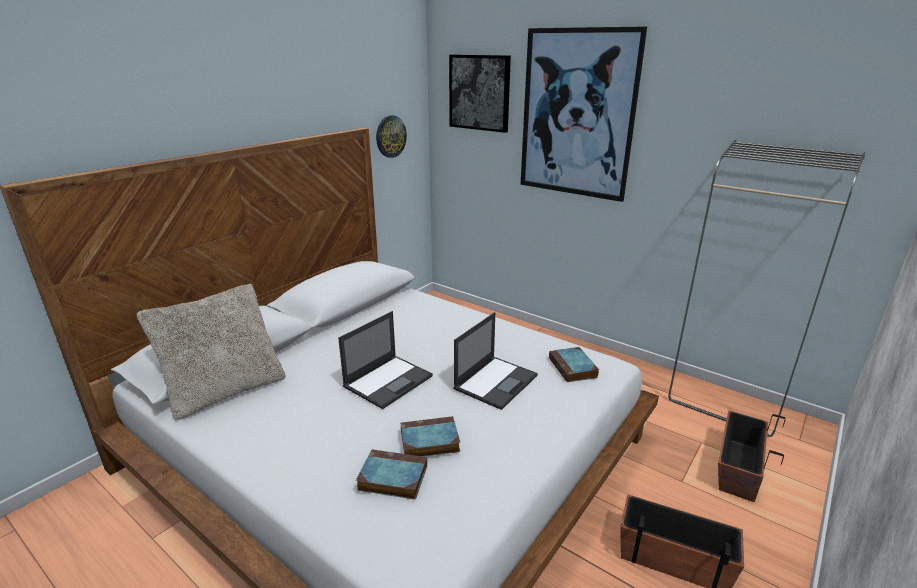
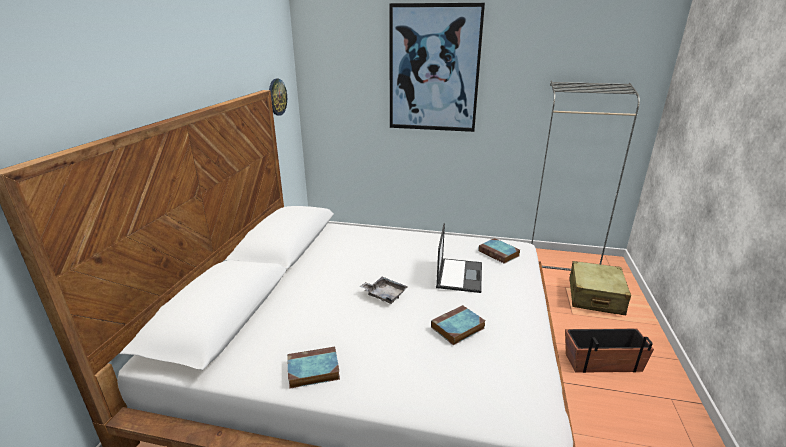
camera: 25 degrees left, 0 degrees up
beige pillow [137,284,286,420] -> none
laptop [338,311,433,409] -> grey tray [359,277,407,304]
book [356,449,427,500] -> book moved to [287,347,340,389]
picture [449,55,511,133] -> none
planter [718,410,786,502] -> beige suitcase [569,261,631,315]

